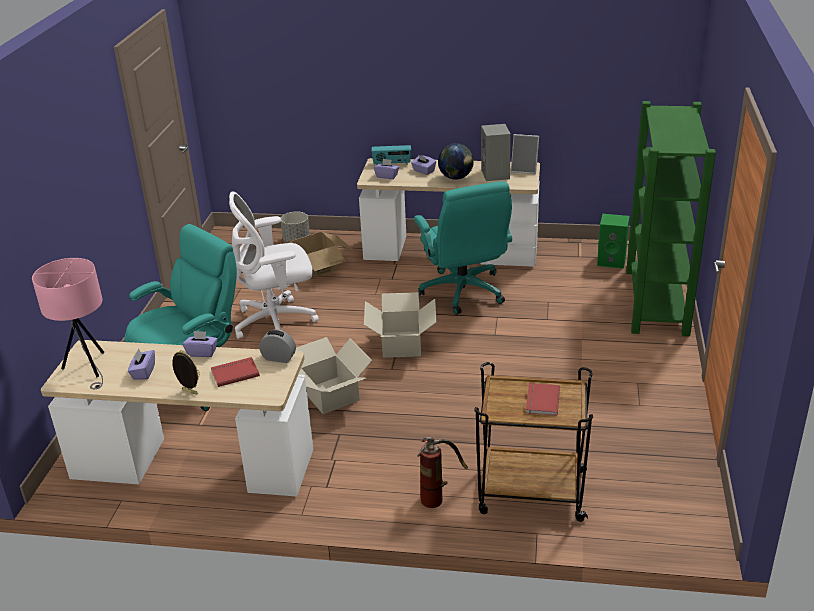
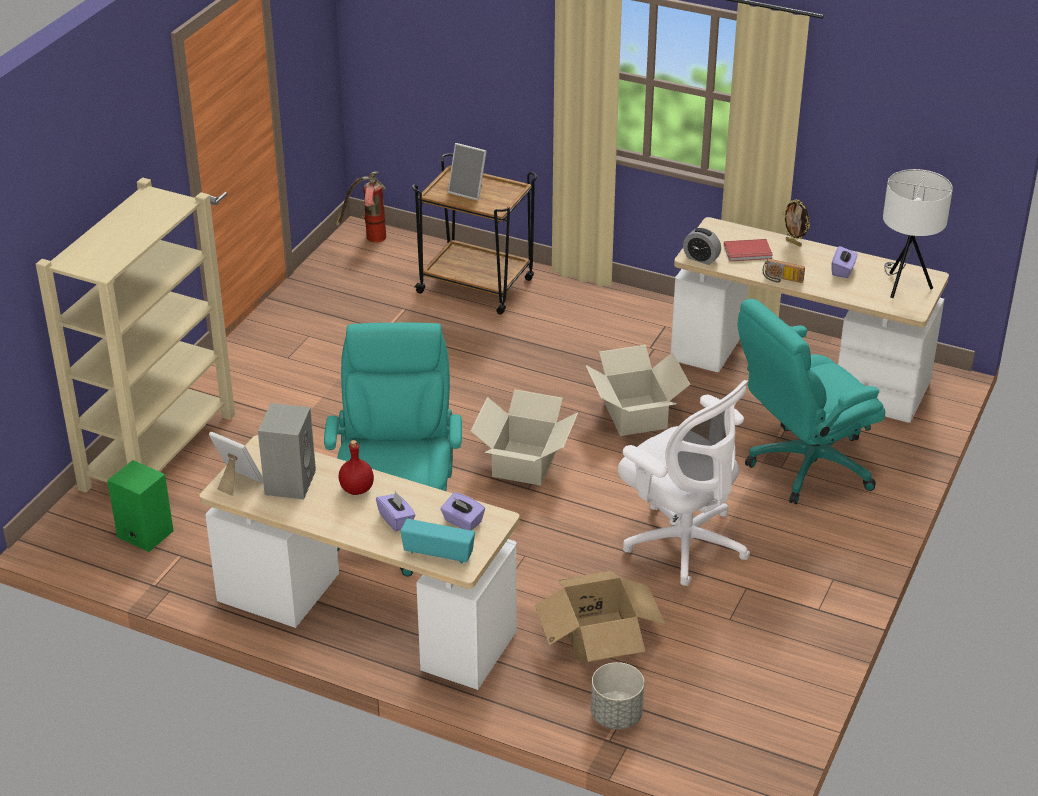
camera: 165 degrees left, 5 degrees up
pink table lamp [32,258,104,389] -> white table lamp [883,169,953,298]
purple tissue box [183,331,218,357] -> radio [763,259,805,283]
white office chair [229,191,319,339] -> white office chair turned 45 degrees clockwise [618,380,750,586]
fire extinguisher [417,437,468,508] -> fire extinguisher moved to [336,171,386,243]
globe [438,143,474,180] -> red bottle [339,440,374,495]
red book [526,383,560,416] -> picture frame [448,143,486,201]
green bookcase [626,101,716,336] -> beige bookcase [36,177,235,492]

